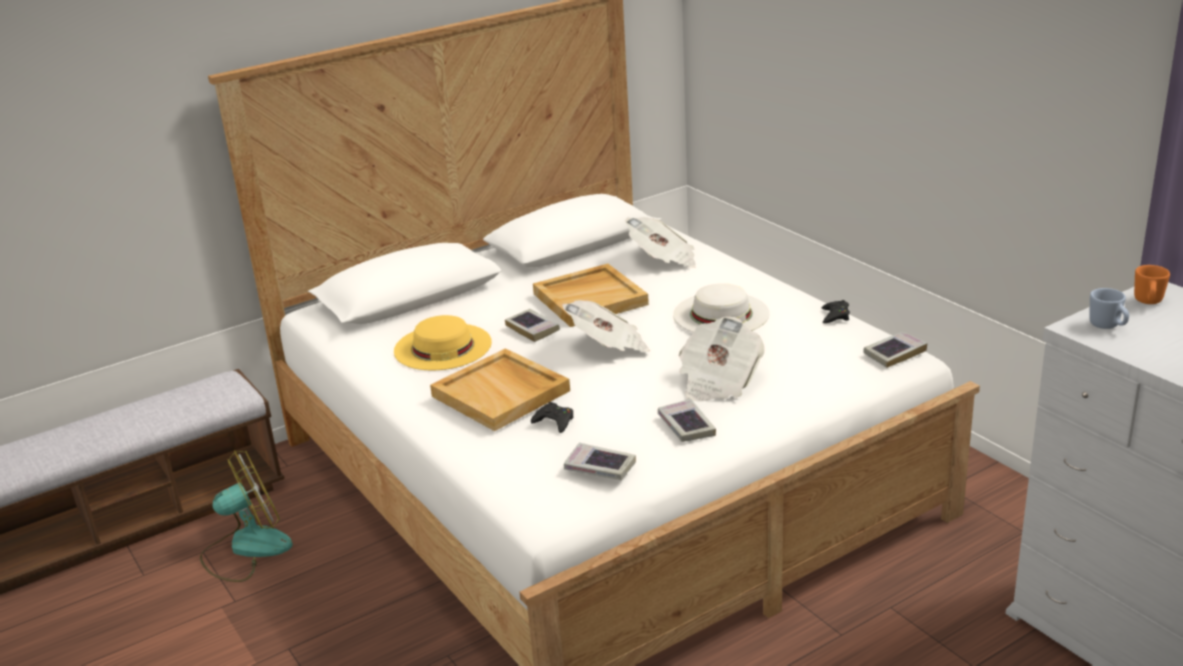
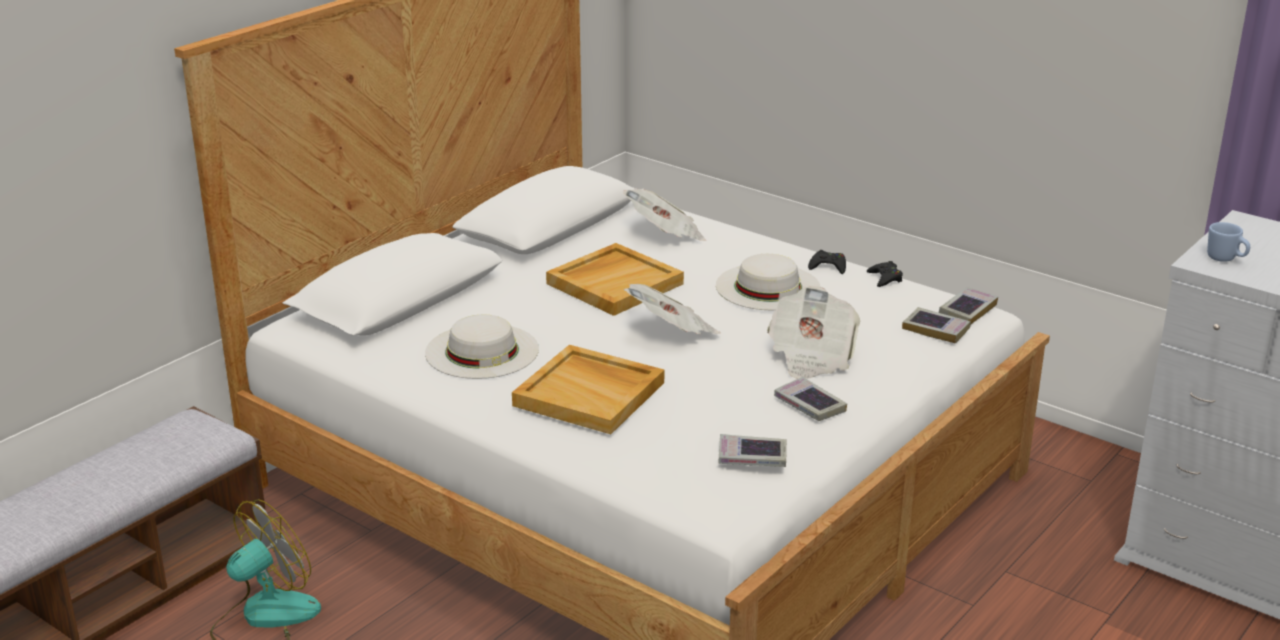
camera: 20 degrees left, 0 degrees up
yellow hat [394,315,492,370] -> white hat [425,315,539,379]
book [505,309,560,342] -> book moved to [902,307,971,344]
black game controller [531,402,573,433] -> black game controller moved to [808,250,846,274]
orange mug [1134,265,1170,304] -> none

